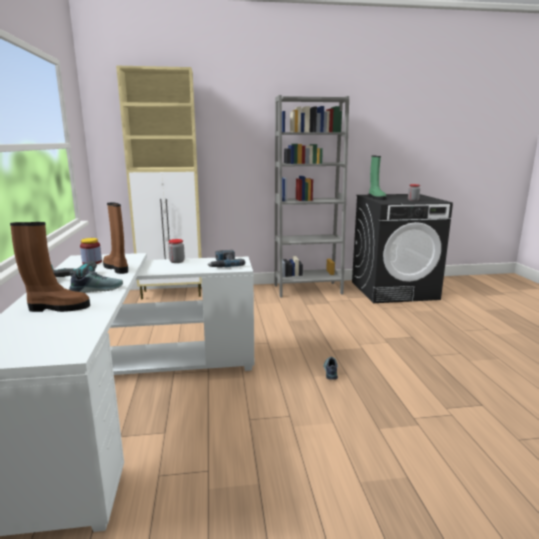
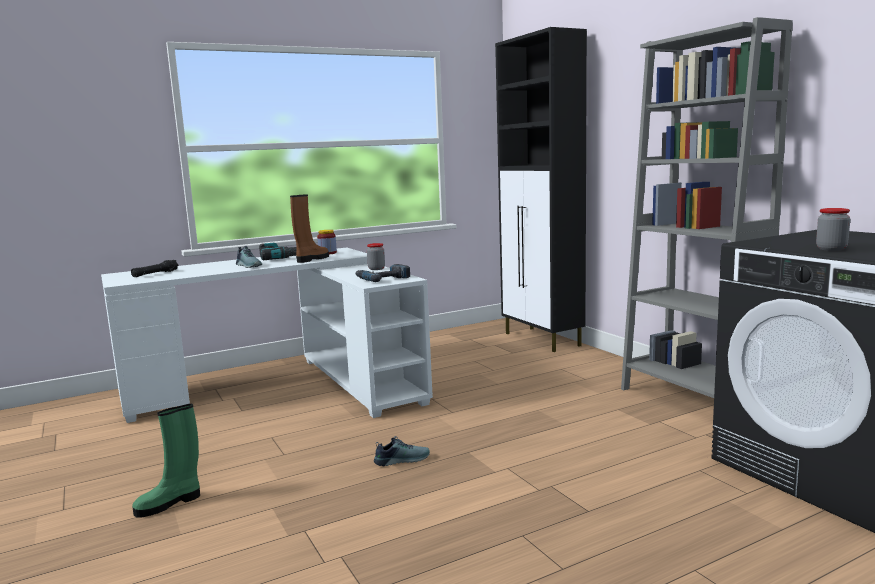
camera: 70 degrees right, 5 degrees down
brown boot [10,222,90,312] -> none
beige cabinet [116,66,202,299] -> black cabinet [495,27,587,352]
green boot [369,156,387,200] -> green boot moved to [132,404,200,518]
none -> black flashlight [131,260,178,277]

